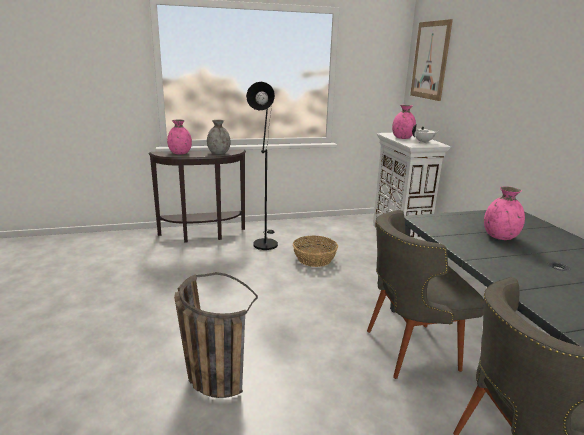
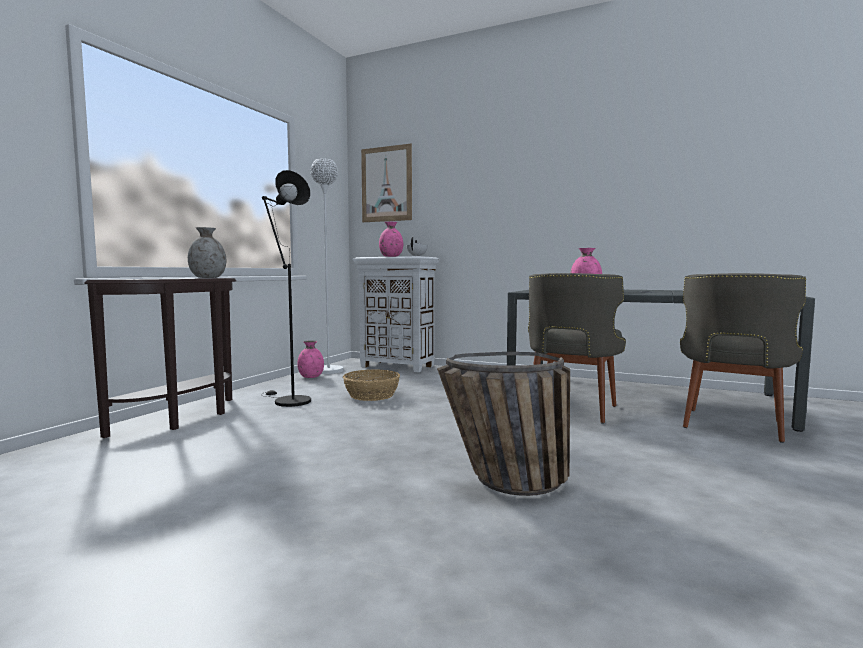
camera: 50 degrees left, 15 degrees down
pink vase [167,119,192,155] -> pink vase moved to [297,340,324,378]
none -> white floor lamp [310,158,343,374]

